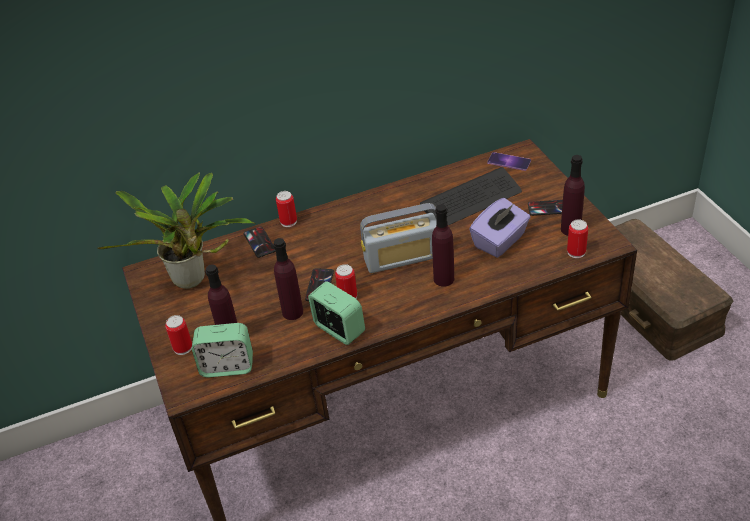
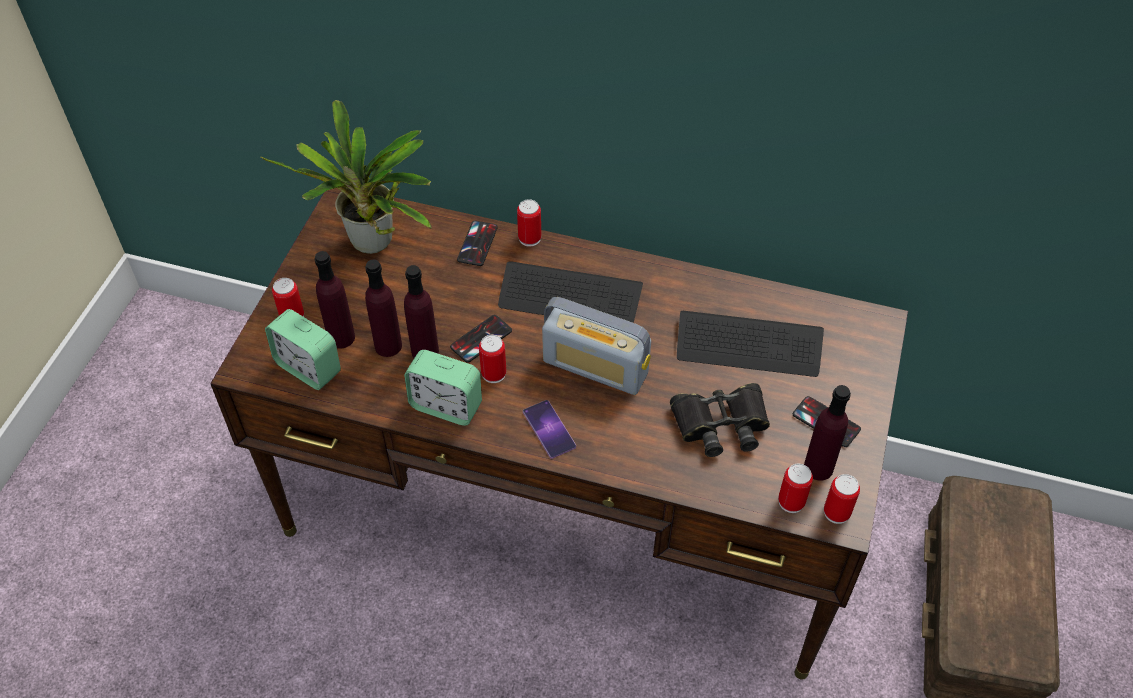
camera: 35 degrees right, 10 degrees up
alarm clock [308,281,365,345] -> alarm clock turned 120 degrees clockwise [404,350,482,426]
purple bottle [432,204,454,287] -> purple bottle moved to [365,259,402,357]
purple tissue box [469,198,531,258] -> black binoculars [670,383,770,457]
phone [487,152,531,171] -> phone moved to [523,400,576,459]
none -> keyboard [498,261,643,323]
none -> can [824,474,860,524]

